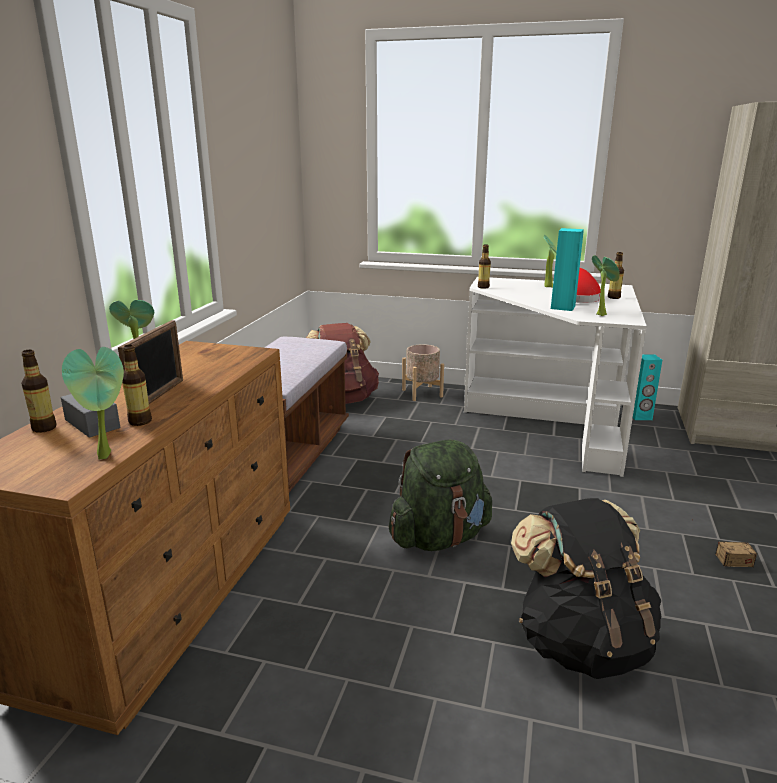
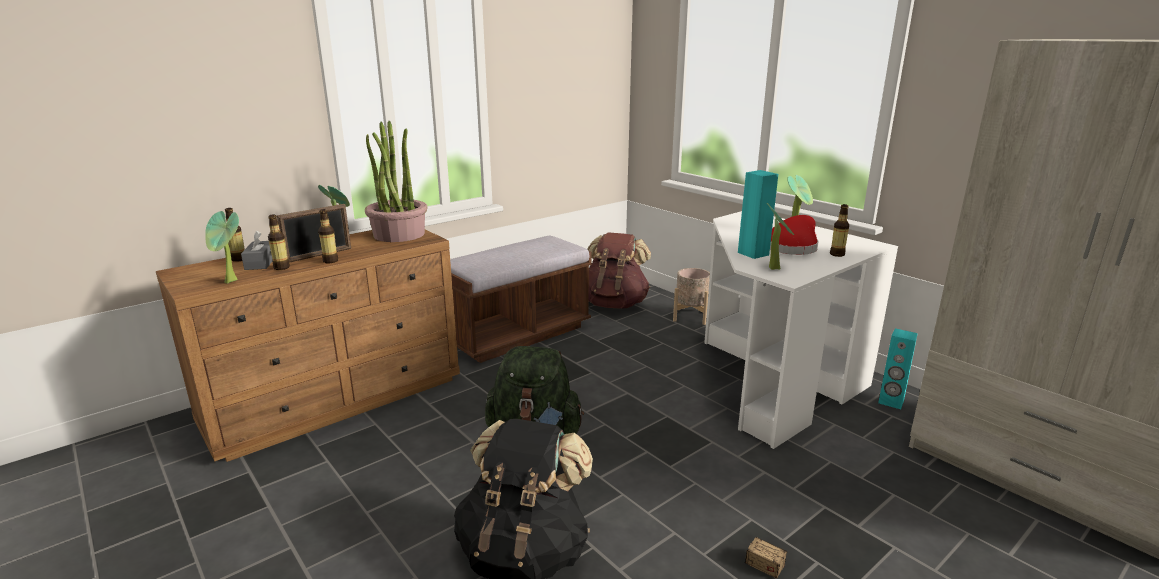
camera: 35 degrees right, 0 degrees up
bottle [478,244,491,289] -> bottle moved to [318,209,338,263]
none -> potted plant [365,121,427,242]

